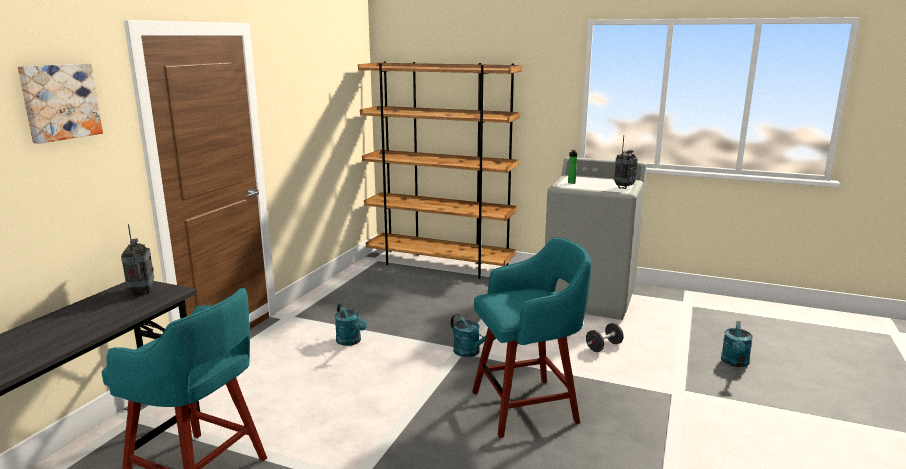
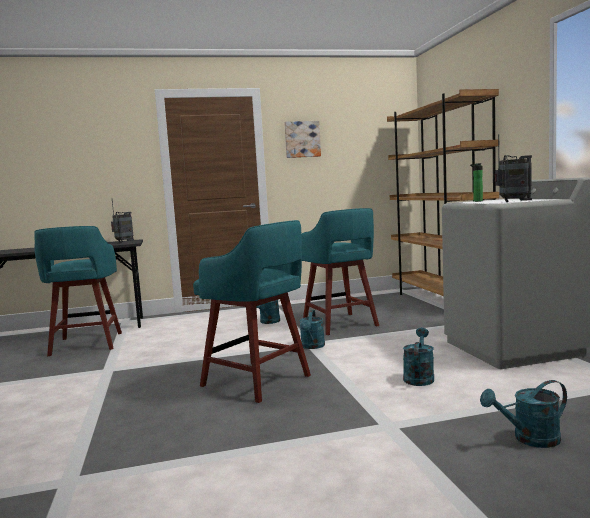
camera: 55 degrees right, 10 degrees down
picture [18,63,103,144] -> picture moved to [284,121,321,158]
black dumbbell [586,323,624,352] -> turquoise watering can [403,328,434,386]
none -> turquoise stool [301,208,379,335]

